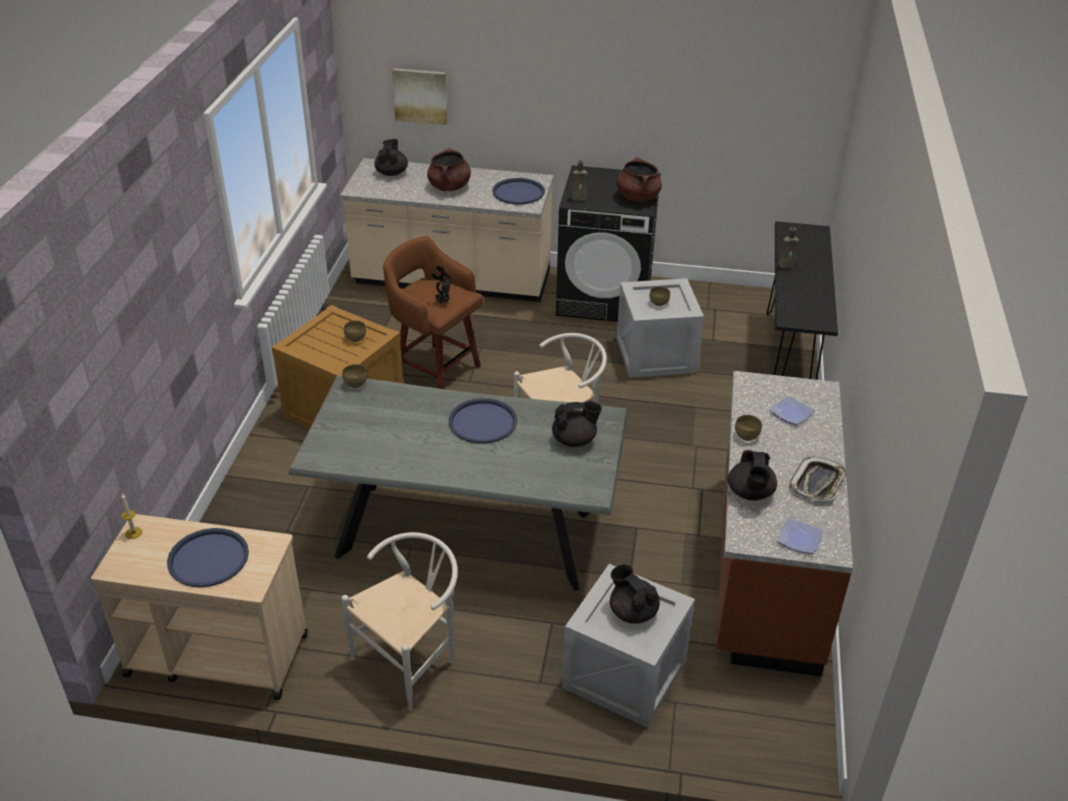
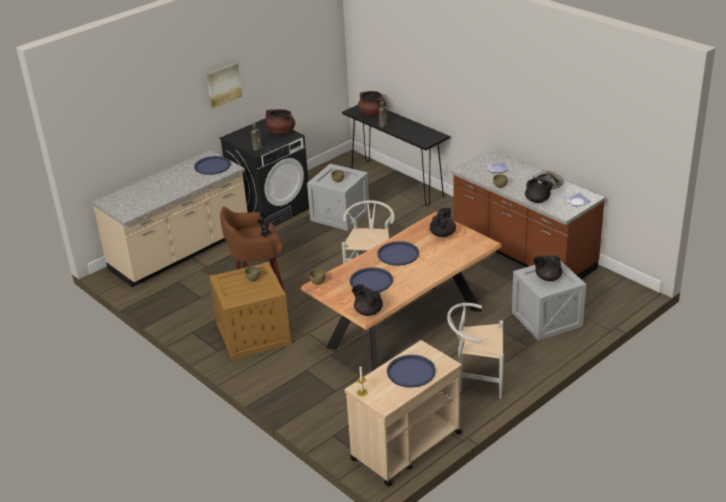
camera: 50 degrees left, 5 degrees down
grey dining table [288,376,628,591] -> brown dining table [300,212,502,371]
white chair [341,532,458,711] -> white chair turned 75 degrees counterclockwise [447,303,504,399]
black teapot [375,139,408,176] -> black teapot moved to [352,284,383,316]
picture [392,68,447,125] -> picture moved to [207,62,242,109]
brown cooking pot [427,148,471,191] -> brown cooking pot moved to [358,91,386,116]
none -> blue tray [350,268,393,292]

